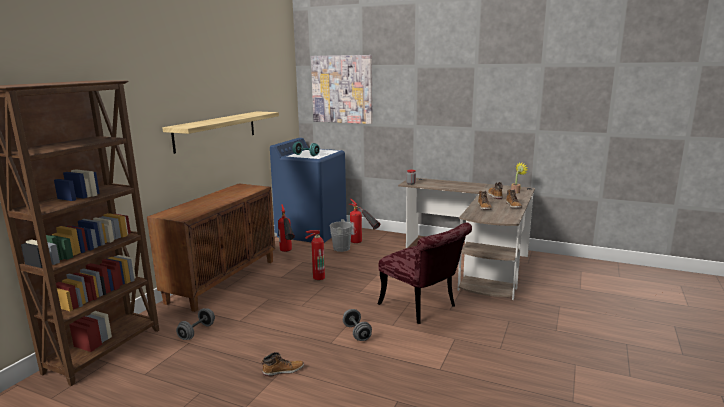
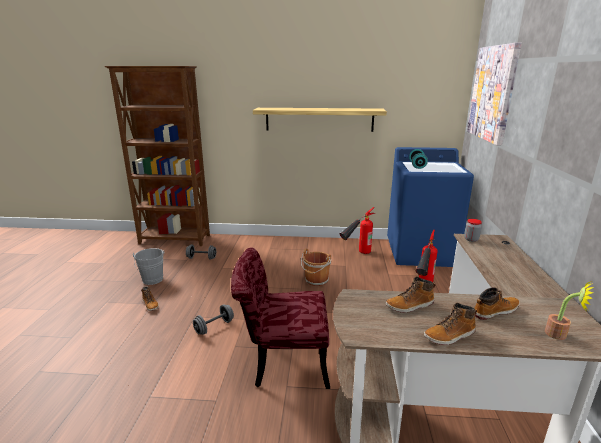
camera: 70 degrees right, 5 degrees up
brown cabinet [147,183,275,312] -> none
fire extinguisher [305,230,325,280] -> brown bucket [301,248,331,286]
grey bucket [329,219,357,252] -> grey bucket moved to [133,248,164,285]
red chair [378,223,472,324] -> red chair turned 60 degrees clockwise [231,247,330,389]

